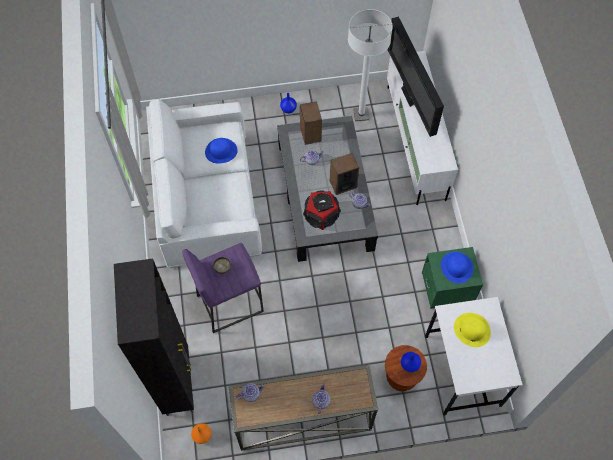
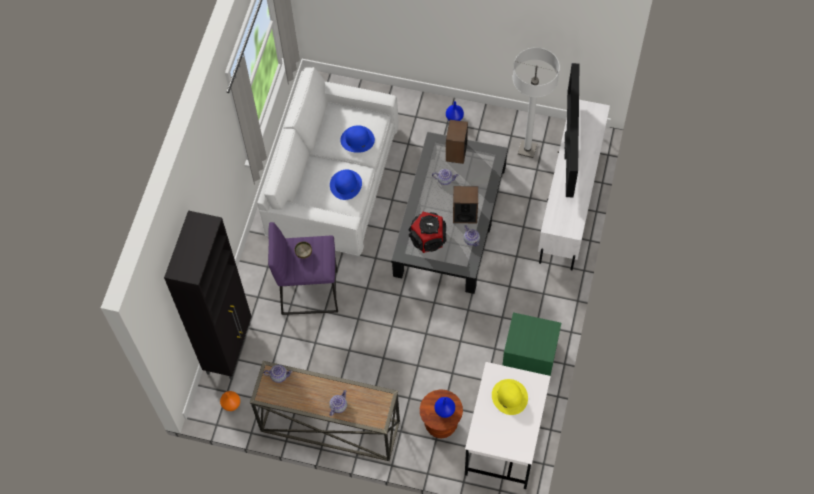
camera: 25 degrees right, 0 degrees up
blue hat [441,252,473,283] -> blue hat moved to [330,169,362,200]

